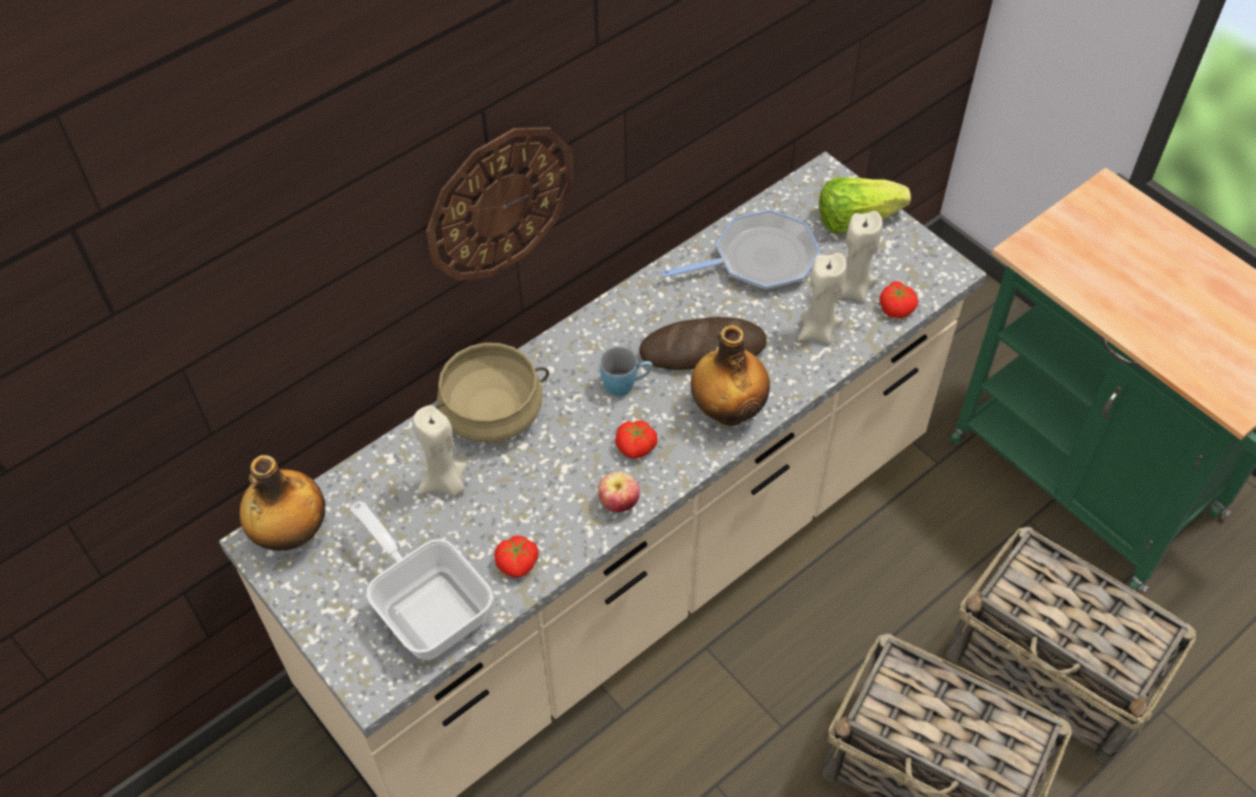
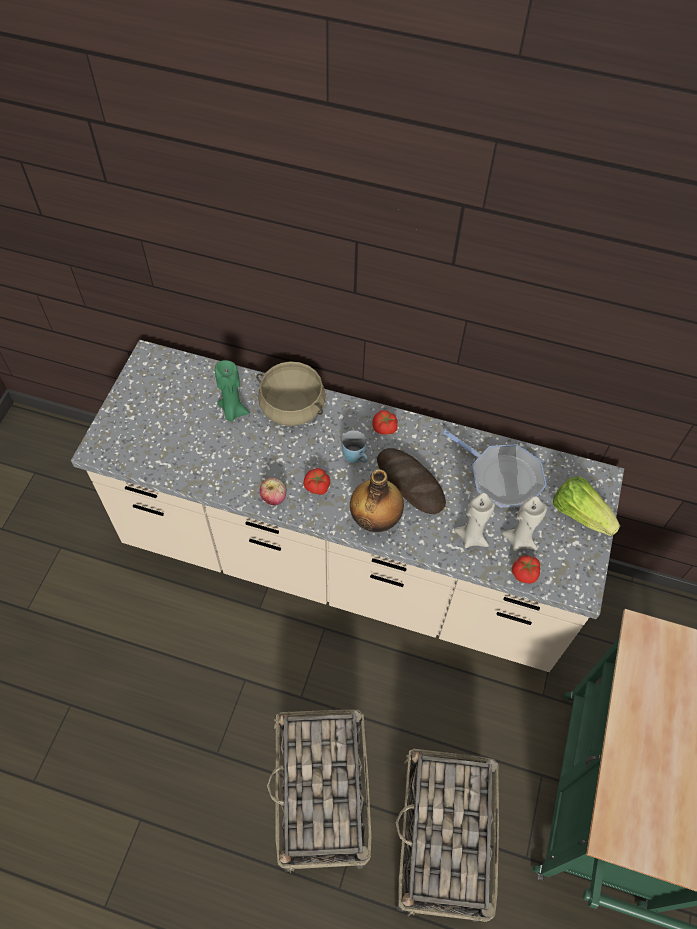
camera: 55 degrees right, 5 degrees up
bottle [239,455,325,551] -> none
frying pan [350,501,493,660] -> none
beige candle [413,405,467,496] -> green candle [215,360,250,422]
wall clock [426,127,574,281] -> none
tomato [494,536,539,577] -> tomato moved to [372,410,398,435]

